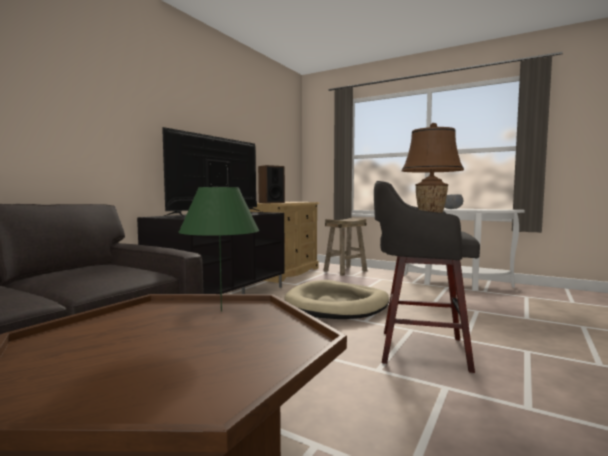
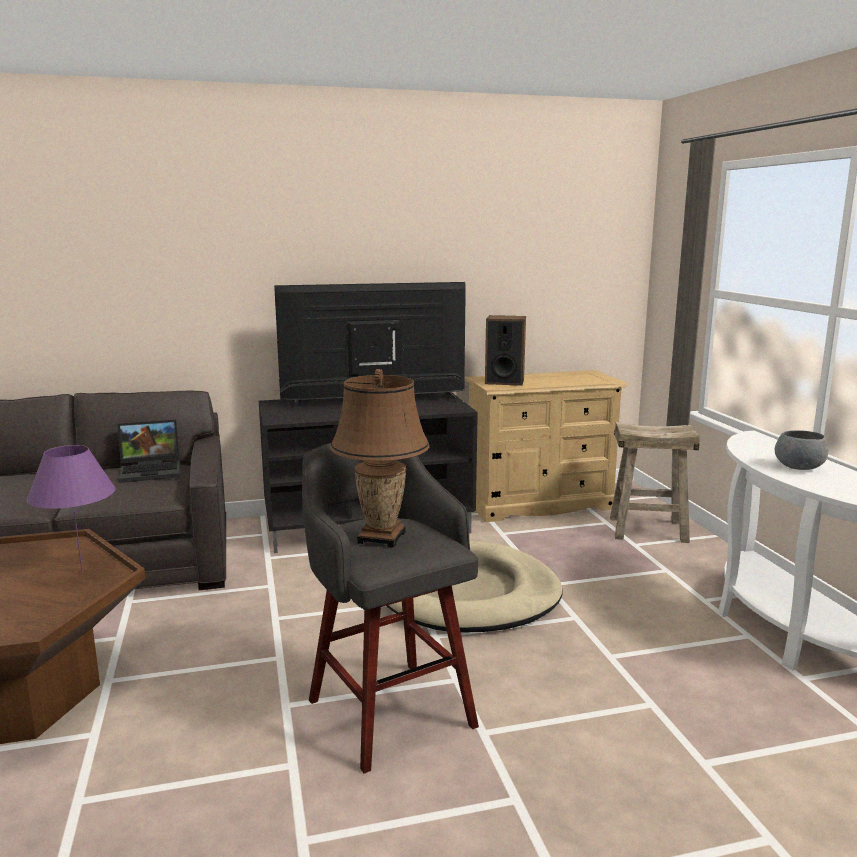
camera: 45 degrees right, 10 degrees up
green table lamp [178,187,259,312] -> purple table lamp [26,445,116,572]
none -> laptop [117,420,180,483]

